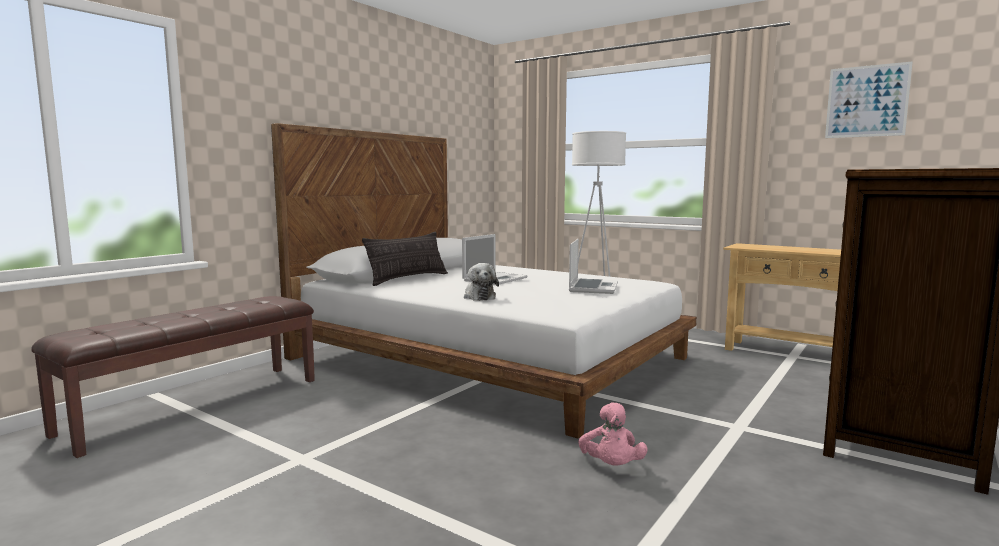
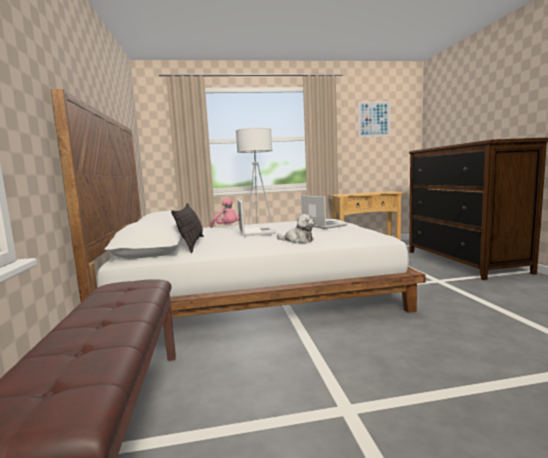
camera: 45 degrees left, 0 degrees up
pink plush toy [578,403,648,465] -> pink plush toy moved to [210,198,239,228]

